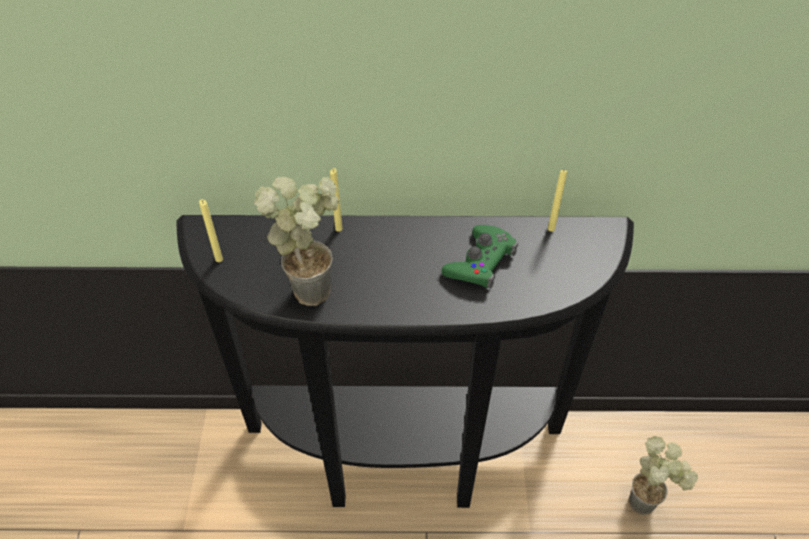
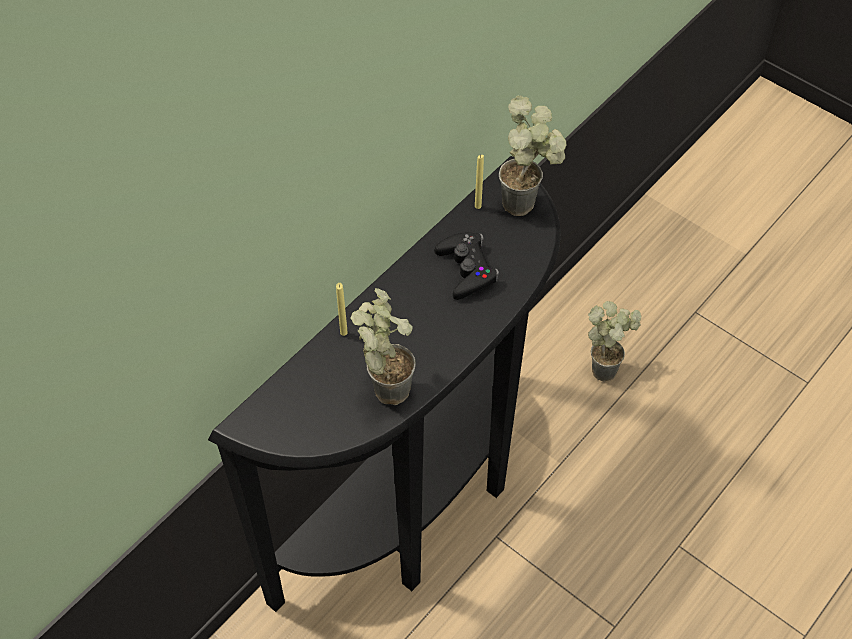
camera: 50 degrees left, 5 degrees up
yellow candle [199,199,223,262] -> none
green game controller [442,225,518,289] -> black game controller [434,232,499,300]
none -> potted plant [499,96,566,216]

